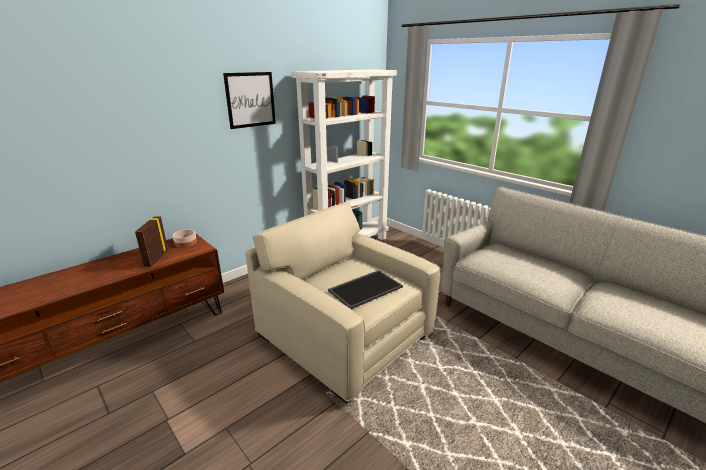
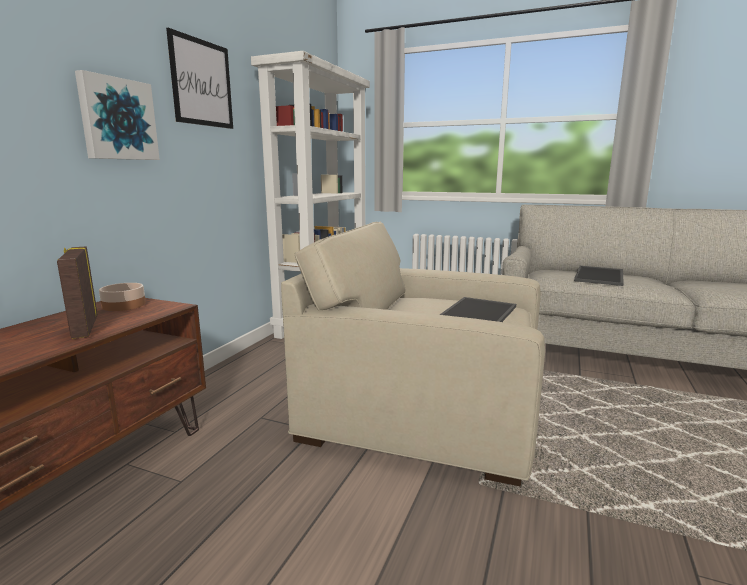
camera: 25 degrees left, 10 degrees down
none -> picture [75,70,160,160]
none -> tray [574,266,624,286]

